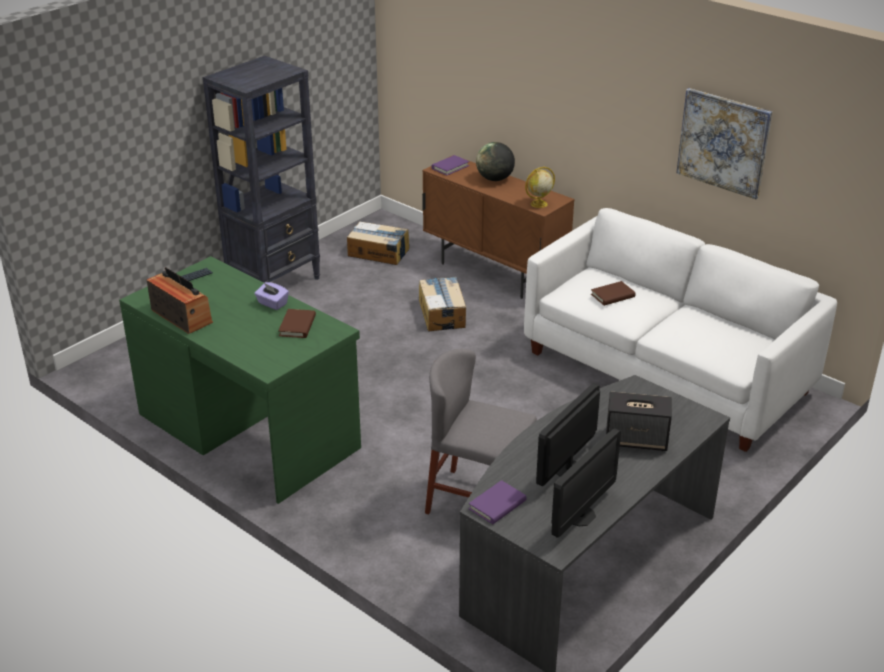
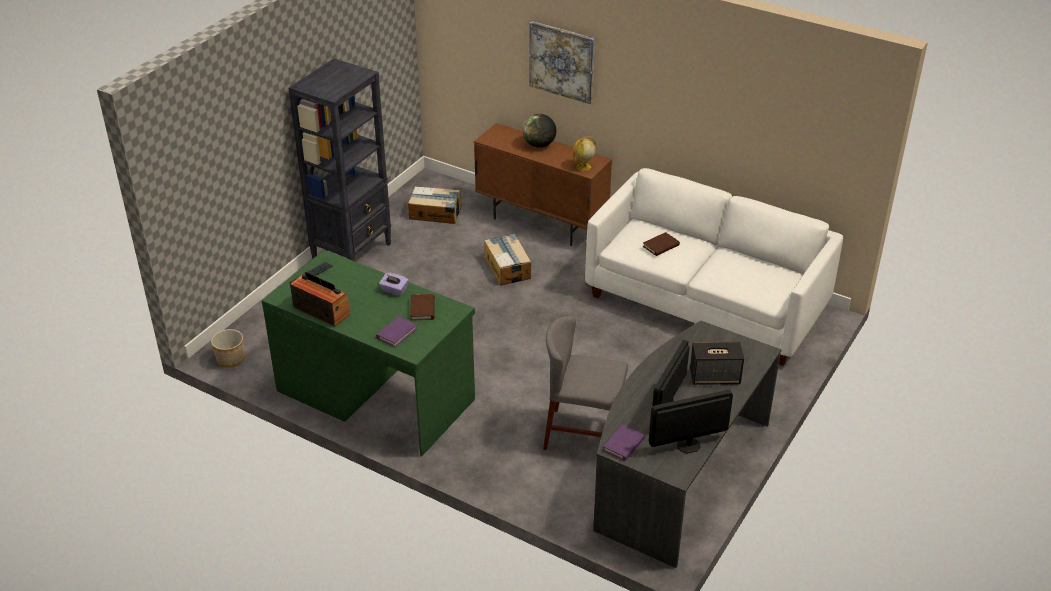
camera: 10 degrees left, 5 degrees up
purple book [431,155,469,175] -> purple book moved to [376,316,418,347]
monitor [551,428,621,538] -> monitor turned 135 degrees counterclockwise [649,390,733,454]
picture [676,88,772,199] -> picture moved to [529,21,595,104]
none -> planter [211,329,245,368]

